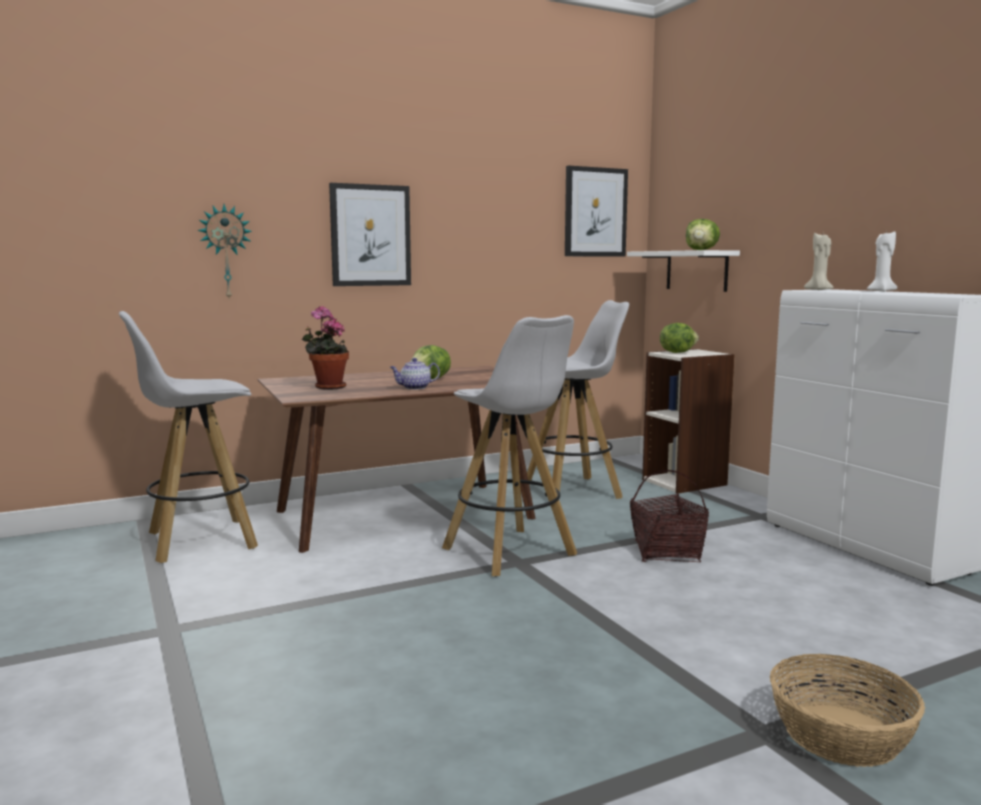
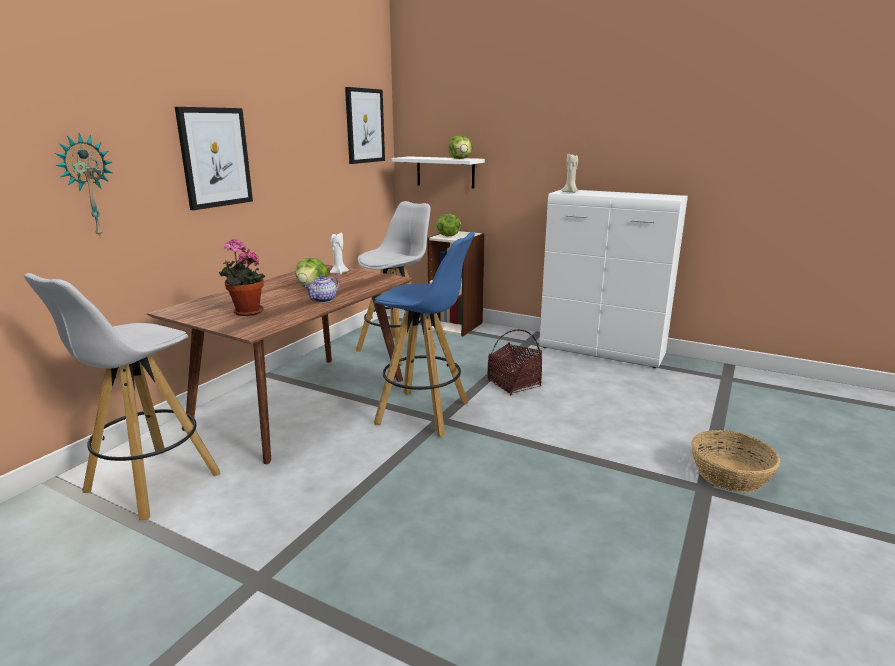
camera: 35 degrees left, 10 degrees up
white stool [442,315,577,577] -> blue stool [374,232,475,437]
white candle [867,232,897,292] -> white candle moved to [330,233,349,274]

